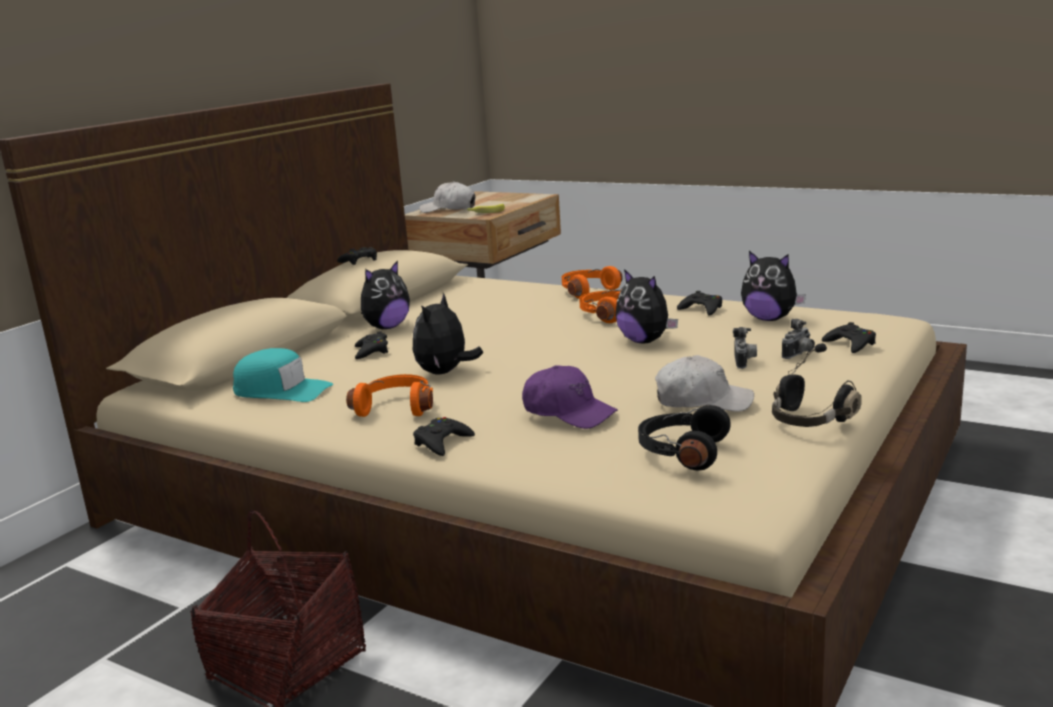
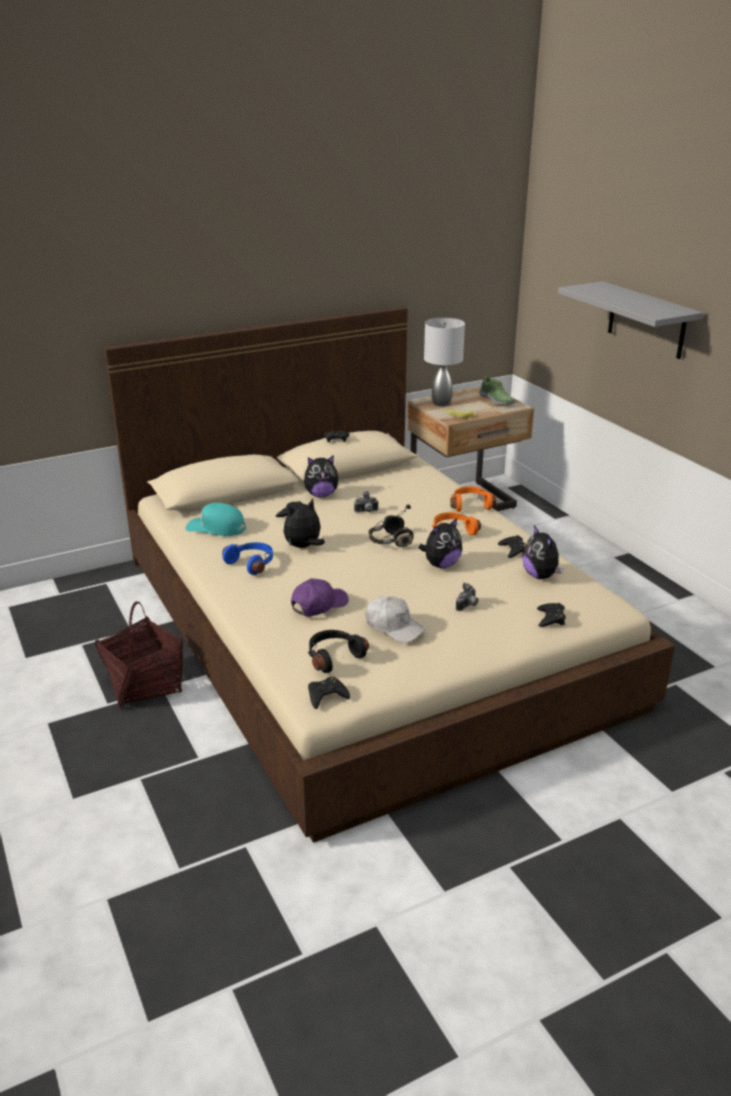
camera: 30 degrees right, 10 degrees up
turquoise cap [233,348,333,402] -> turquoise cap turned 150 degrees clockwise [185,503,246,536]
orange headphones [346,374,433,417] -> blue headphones [222,542,273,575]
black game controller [413,417,475,456] -> black game controller moved to [308,677,350,709]
white cap [420,181,475,213] -> grey table lamp [424,318,465,406]
purple cap [522,365,618,429] -> purple cap turned 105 degrees counterclockwise [291,578,349,616]
plush toy [615,269,678,344] -> plush toy turned 120 degrees counterclockwise [419,518,462,568]
black headphones [772,343,861,427] -> black headphones moved to [368,504,414,547]
camera [782,319,815,359] -> camera moved to [354,491,379,513]
none -> shoe [479,375,515,405]
none -> grey shelf [558,281,703,359]

